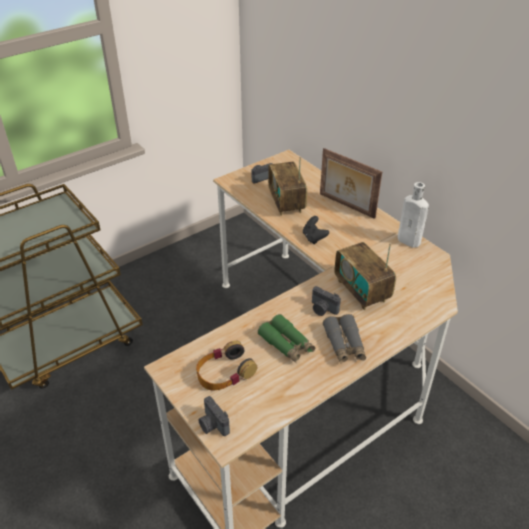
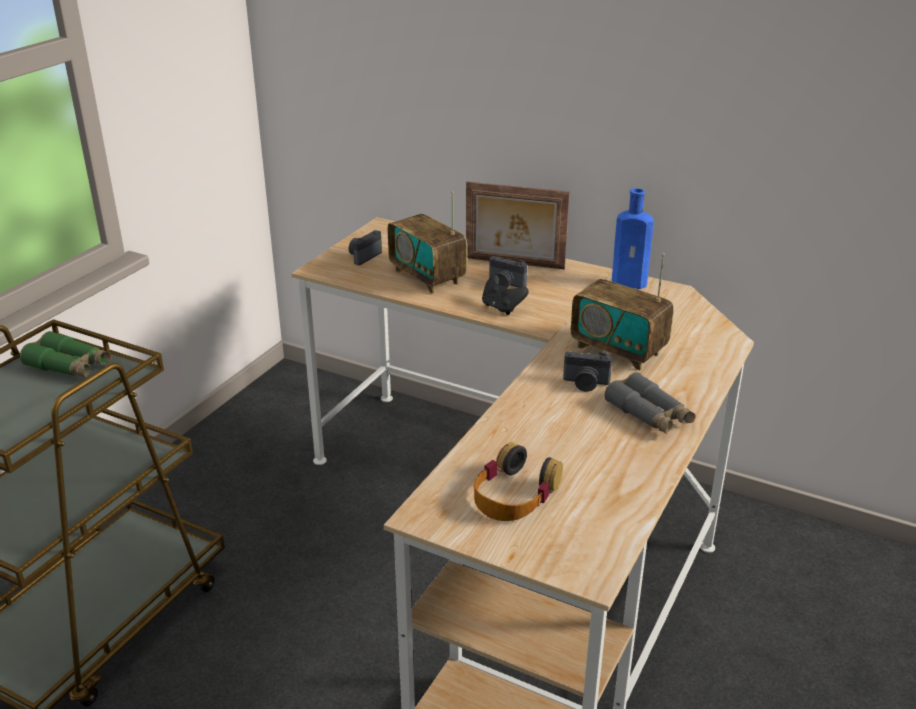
camera: 25 degrees left, 10 degrees down
camera [198,396,230,436] -> camera moved to [489,256,527,288]
green binoculars [258,314,315,363] -> green binoculars moved to [20,331,112,378]
white bottle [398,182,429,248] -> blue bottle [612,188,654,289]

